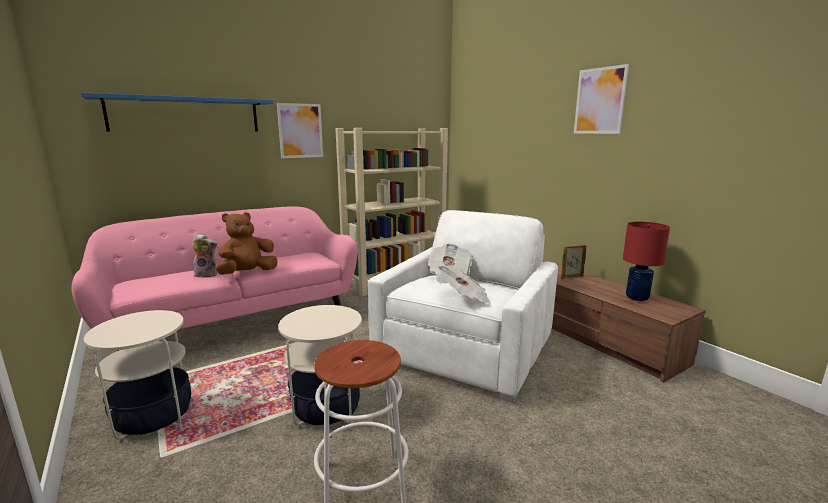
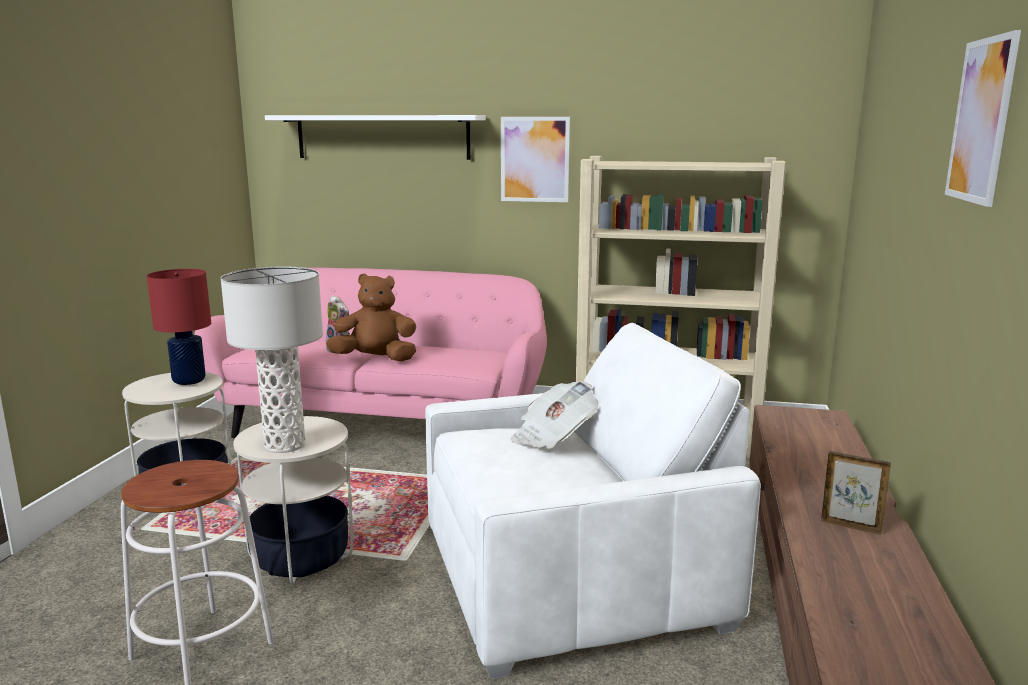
camera: 45 degrees right, 0 degrees up
blue shelf [81,92,274,132] -> white shelf [265,115,486,160]
newspaper [437,265,491,303] -> none
red table lamp [623,222,670,301] -> red table lamp moved to [147,269,211,385]
none -> white table lamp [221,267,323,453]

